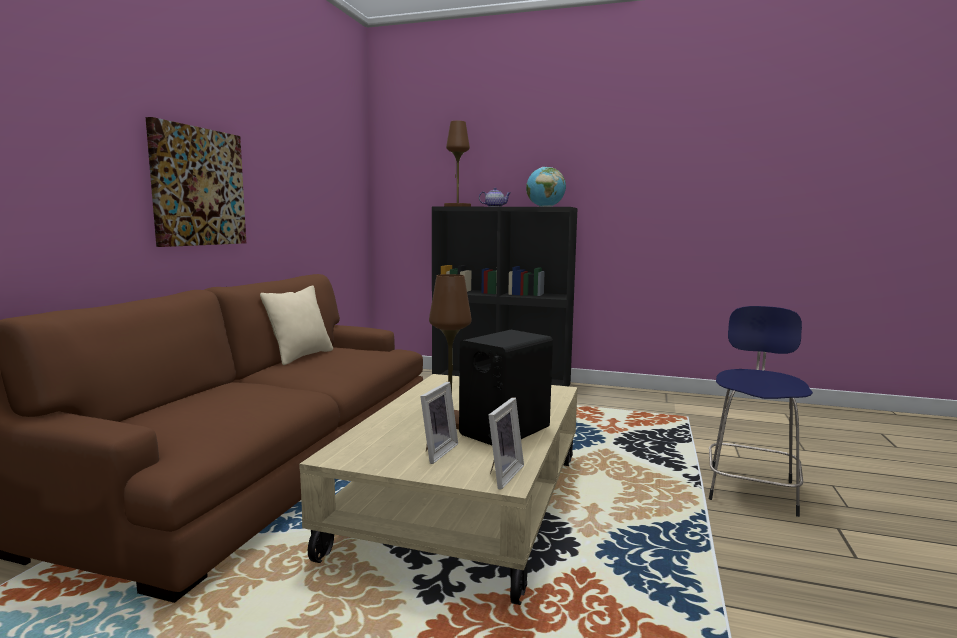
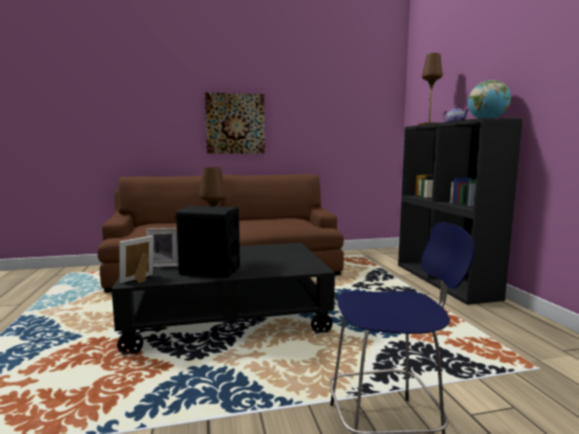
camera: 60 degrees right, 0 degrees up
beige pillow [260,285,333,365] -> none
beige coffee table [299,374,578,605] -> black coffee table [111,243,335,355]
picture frame [488,398,524,489] -> picture frame turned 135 degrees clockwise [119,235,154,283]

